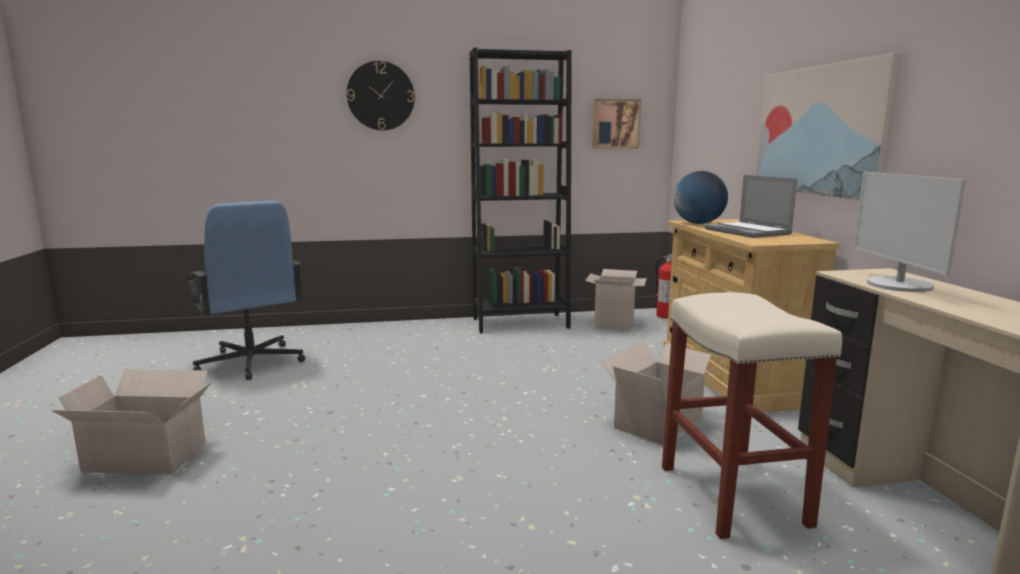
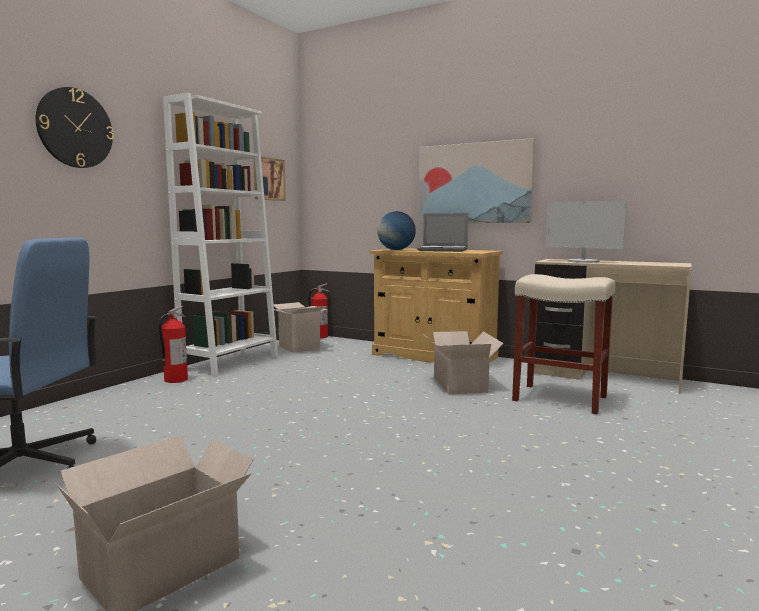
camera: 50 degrees left, 5 degrees down
black bookcase [469,48,572,333] -> white bookcase [163,93,278,377]
none -> fire extinguisher [158,306,188,383]

